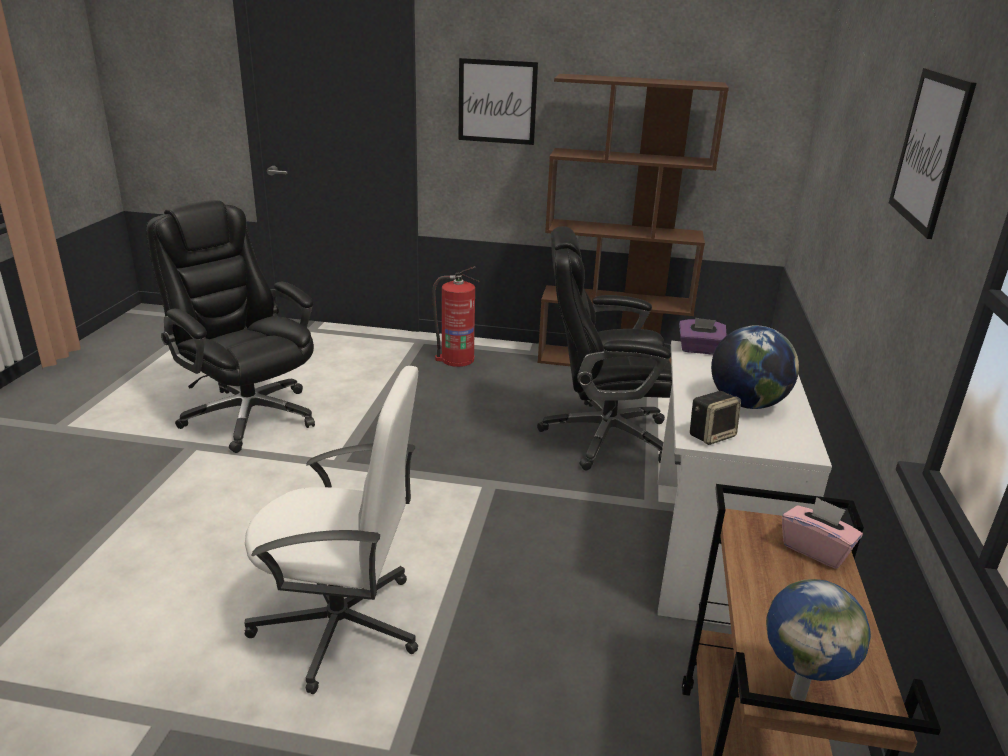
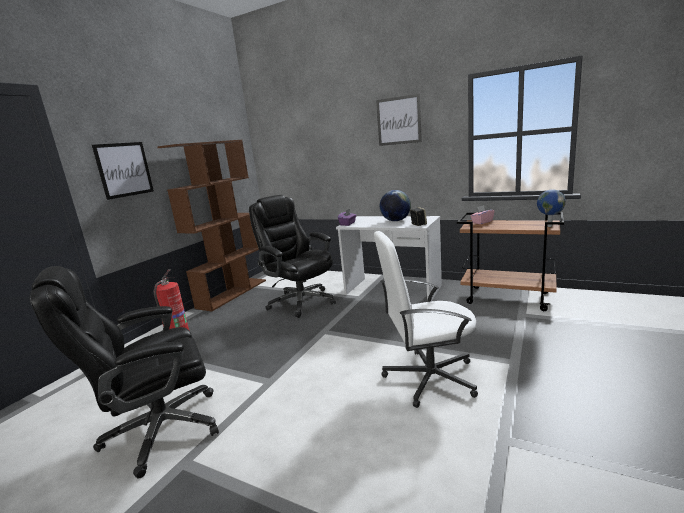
camera: 70 degrees left, 10 degrees down
white office chair [244,366,418,694] -> white office chair turned 120 degrees counterclockwise [374,231,478,408]
black office chair [537,226,672,470] -> black office chair turned 120 degrees clockwise [249,195,336,318]

